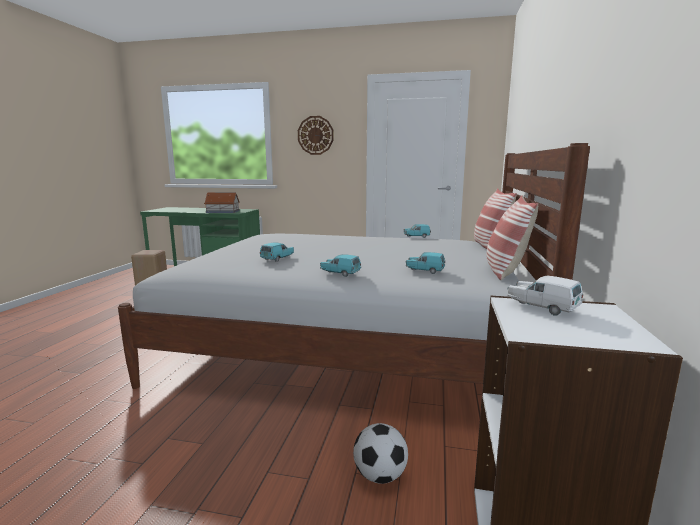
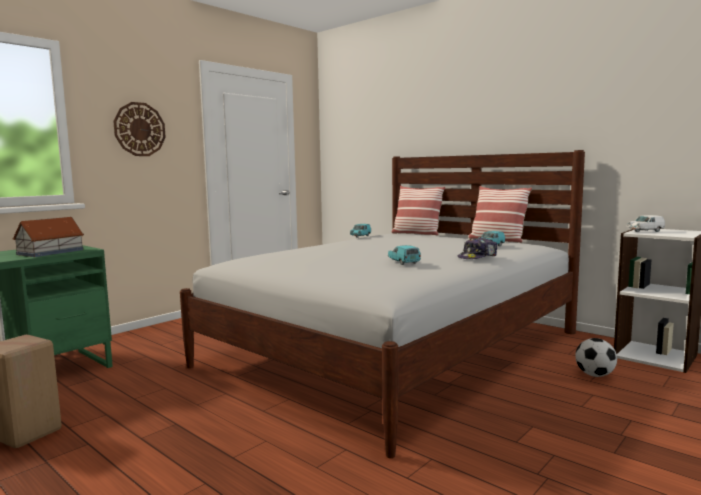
camera: 60 degrees left, 5 degrees down
turquoise toy car [320,254,361,277] -> cap [458,237,497,259]

